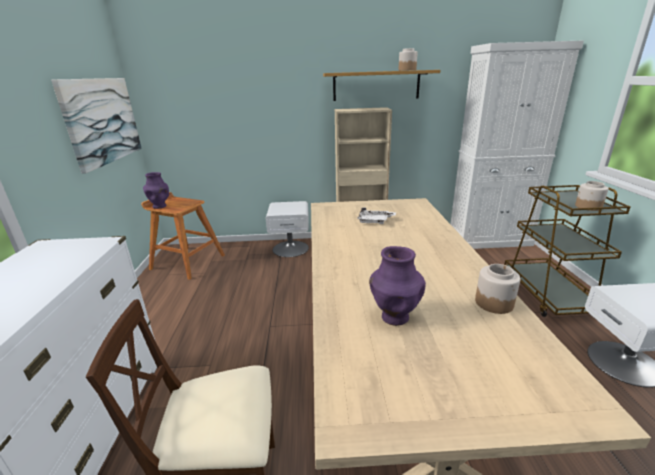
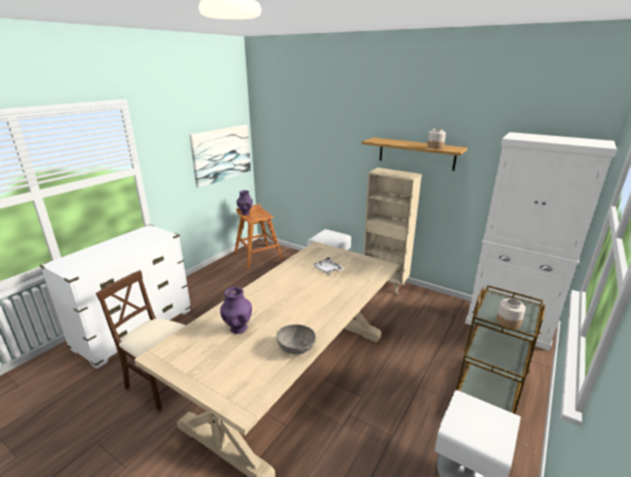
camera: 35 degrees right, 0 degrees up
jar [475,264,520,314] -> grey bowl [276,324,316,354]

